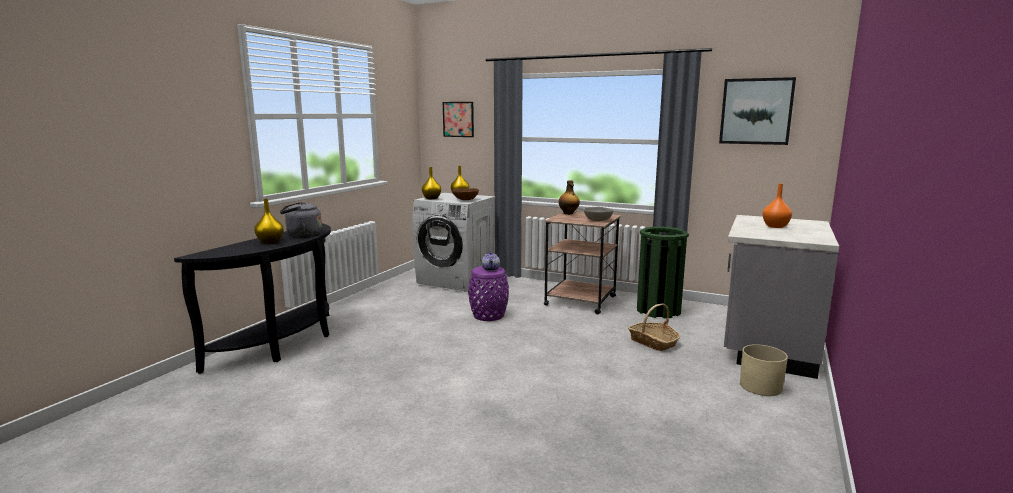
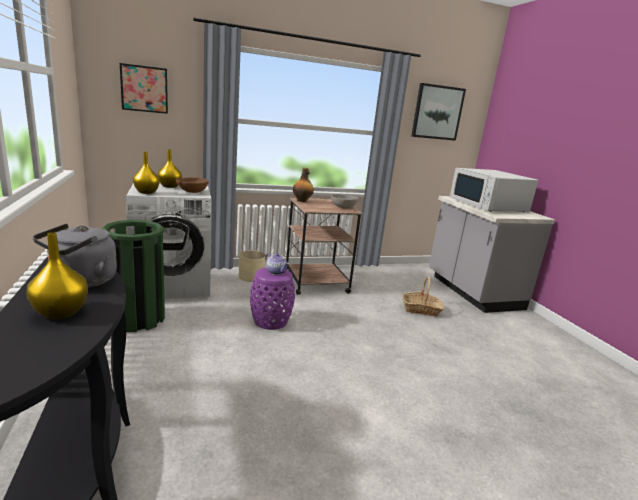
camera: 45 degrees left, 5 degrees up
green trash can [637,226,689,319] -> green trash can moved to [101,220,165,332]
beige planter [740,344,788,396] -> beige planter moved to [239,250,266,282]
orange vase [763,184,792,228] -> white microwave [450,168,538,212]

